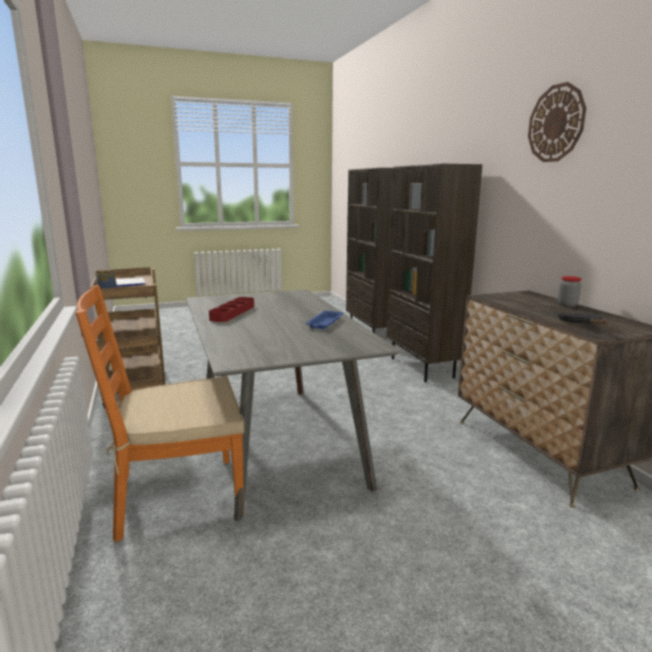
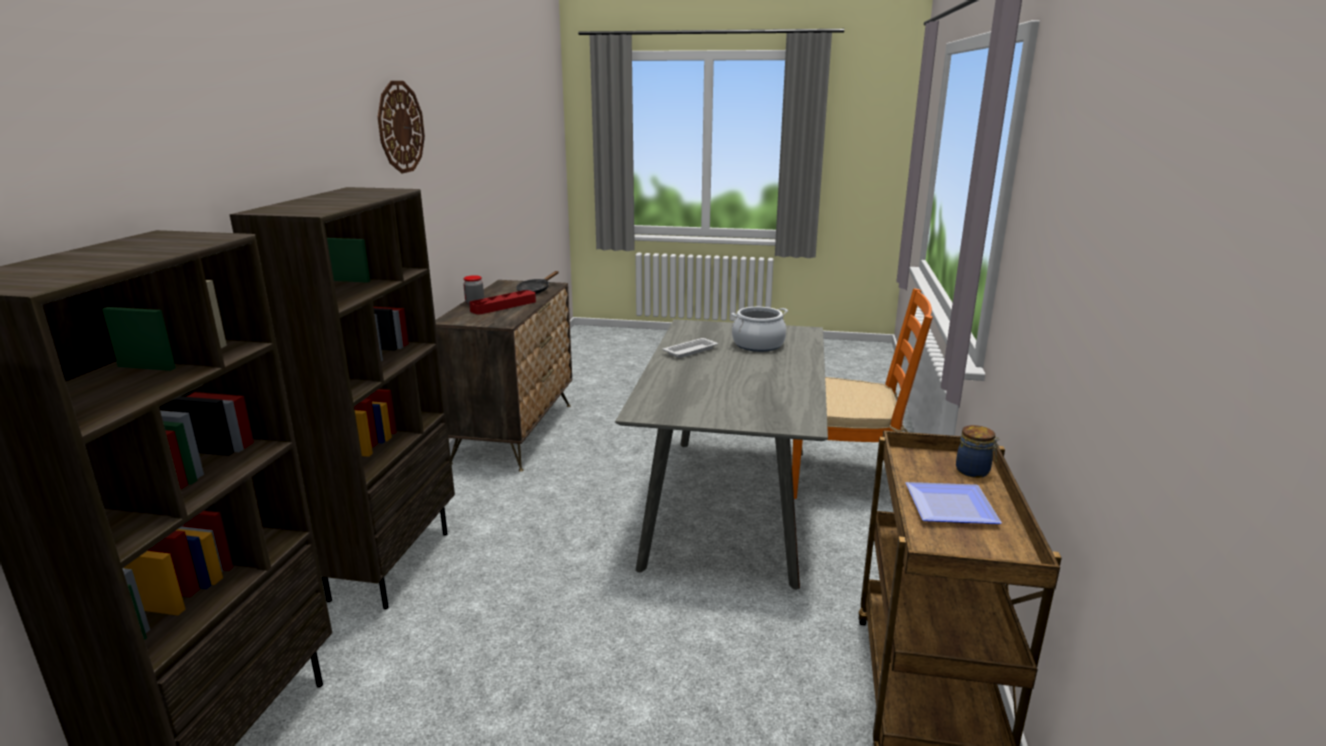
camera: 150 degrees left, 5 degrees up
red tray [209,297,254,322] -> red tray moved to [469,290,536,314]
blue tray [306,310,344,329] -> white tray [662,338,718,358]
none -> cooking pot [731,307,788,352]

